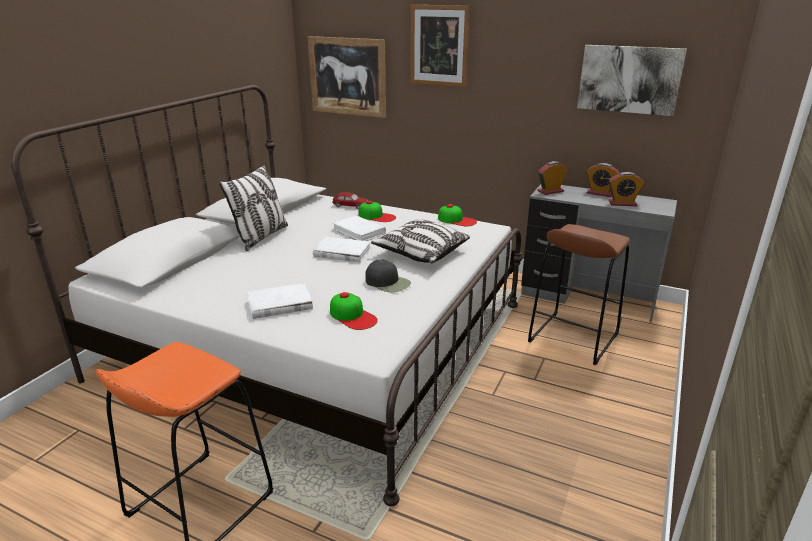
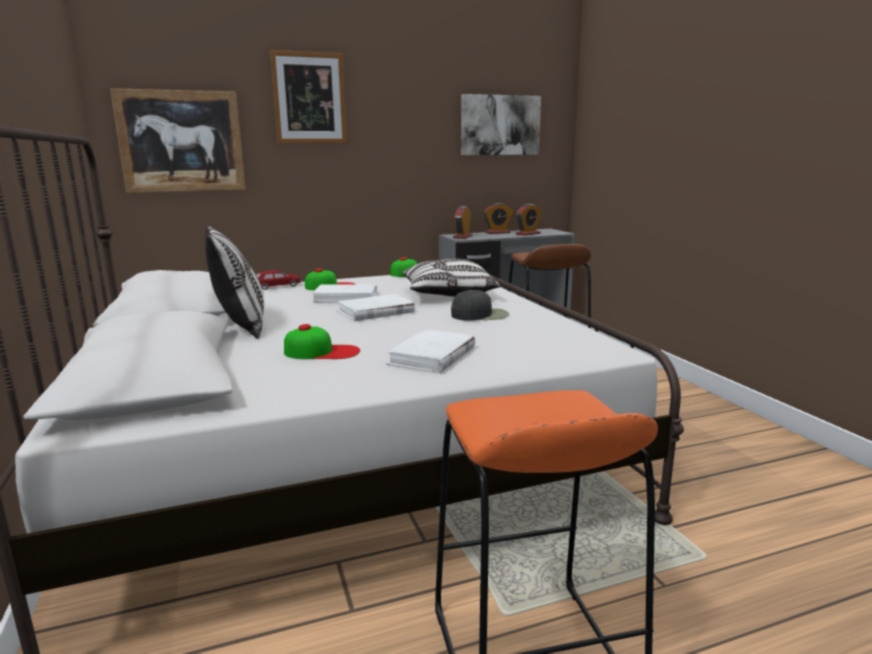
camera: 45 degrees left, 10 degrees down
cap [330,292,378,330] -> cap moved to [284,324,360,359]

